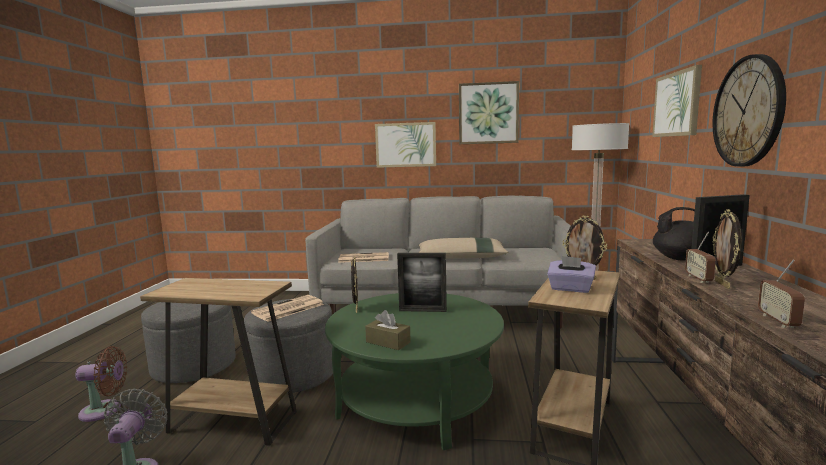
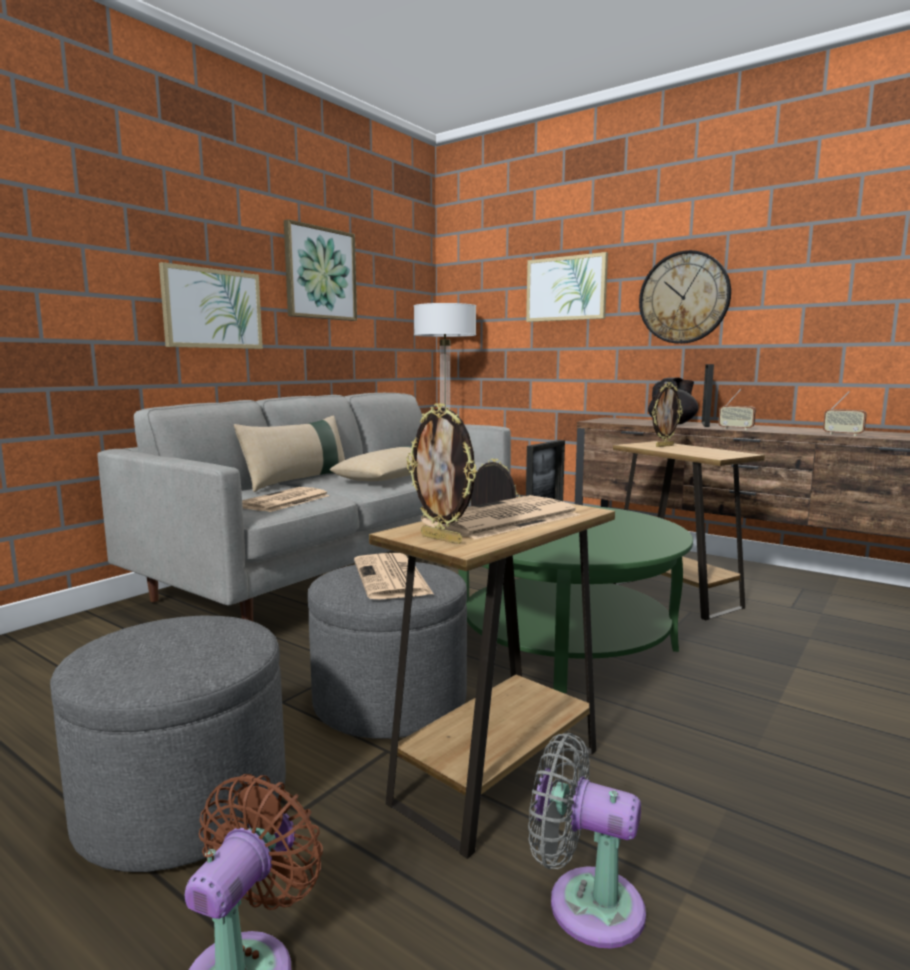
camera: 60 degrees left, 0 degrees up
brown tissue box [365,310,411,350] -> none
purple tissue box [547,256,596,293] -> none
picture frame [713,209,742,289] -> picture frame moved to [406,403,477,544]
none -> beige pillow [233,415,345,492]
none -> newspaper [421,495,580,539]

